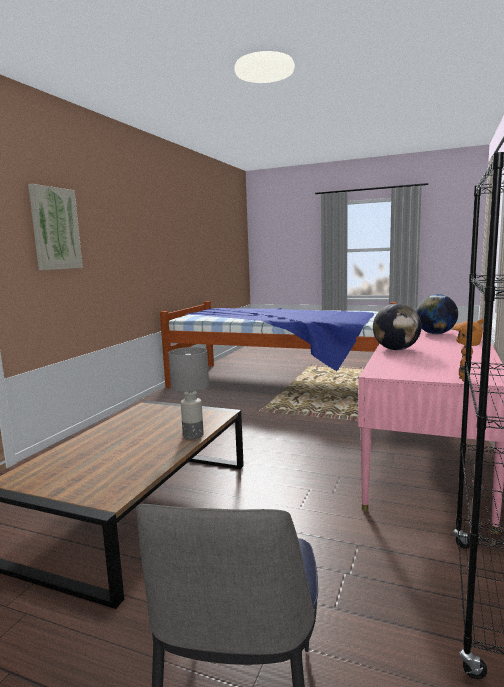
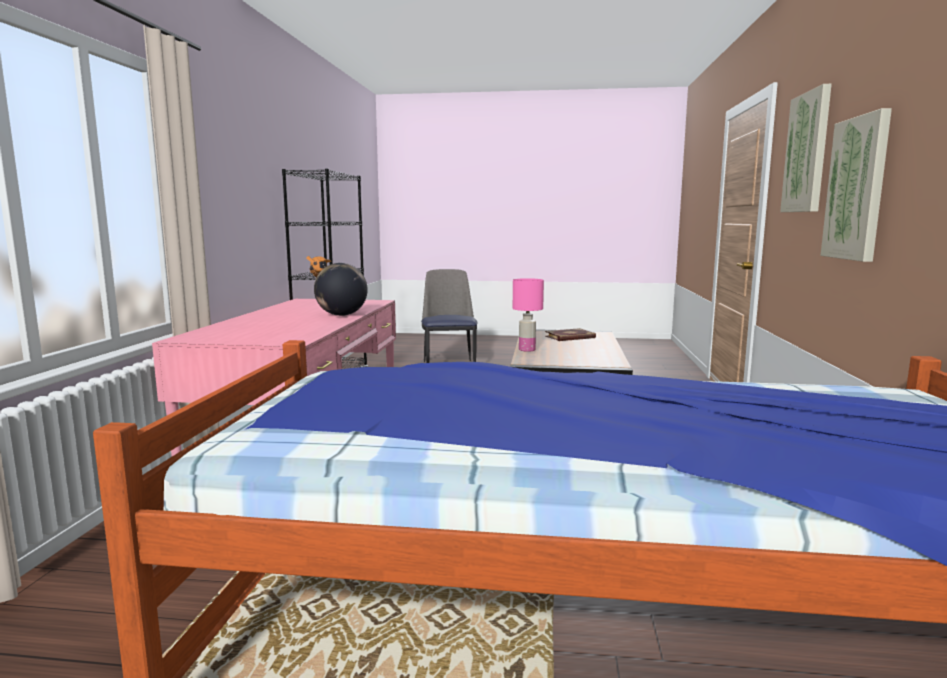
camera: 165 degrees right, 0 degrees up
grey table lamp [168,347,209,439] -> pink table lamp [513,278,544,352]
globe [416,294,458,334] -> none
none -> book [545,328,596,341]
none -> picture [821,108,892,262]

